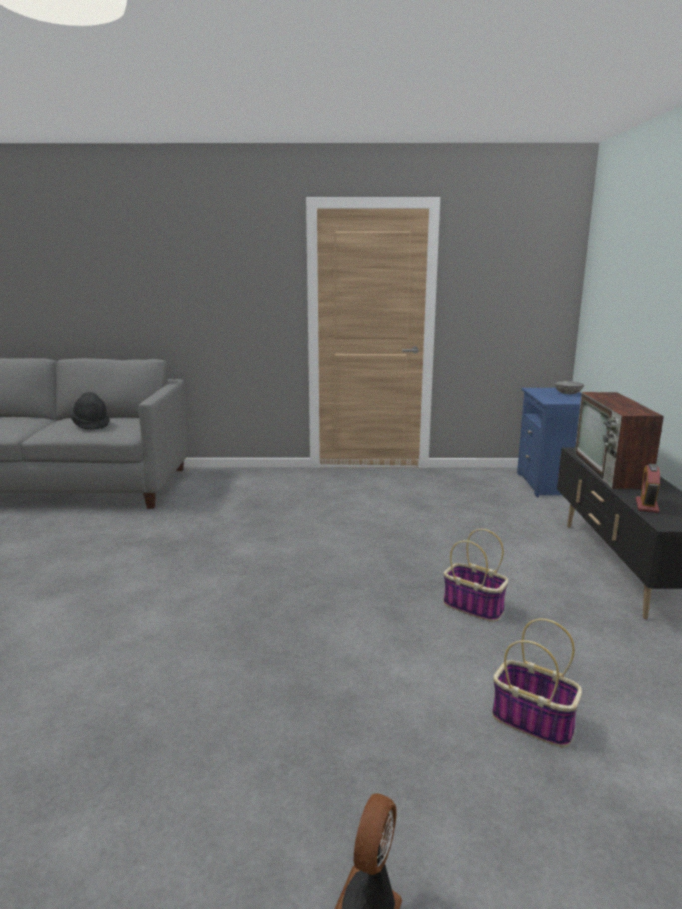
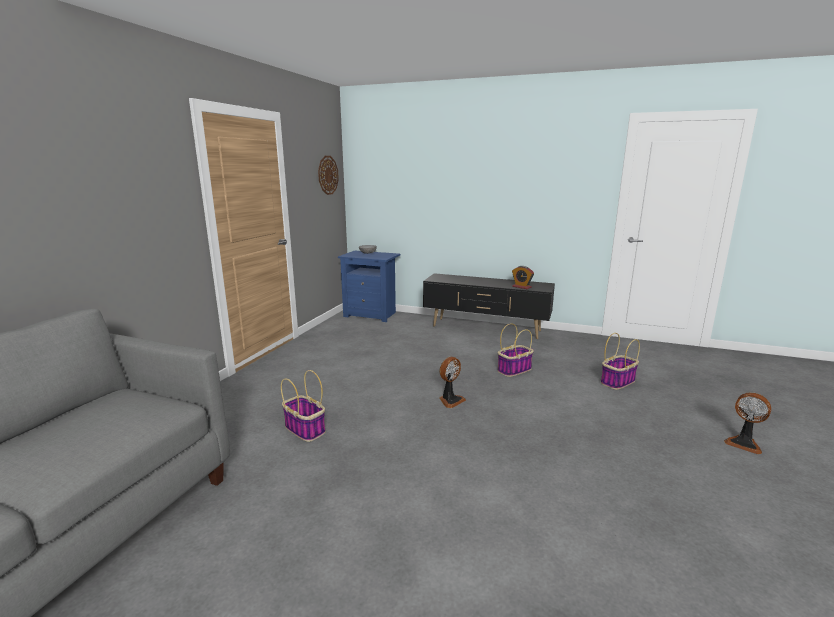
camera: 70 degrees left, 0 degrees up
black hat [70,392,110,430] -> none
television [574,392,664,489] -> none
none -> basket [281,370,326,442]
none -> wall clock [318,156,339,195]
none -> fan [439,357,466,408]

